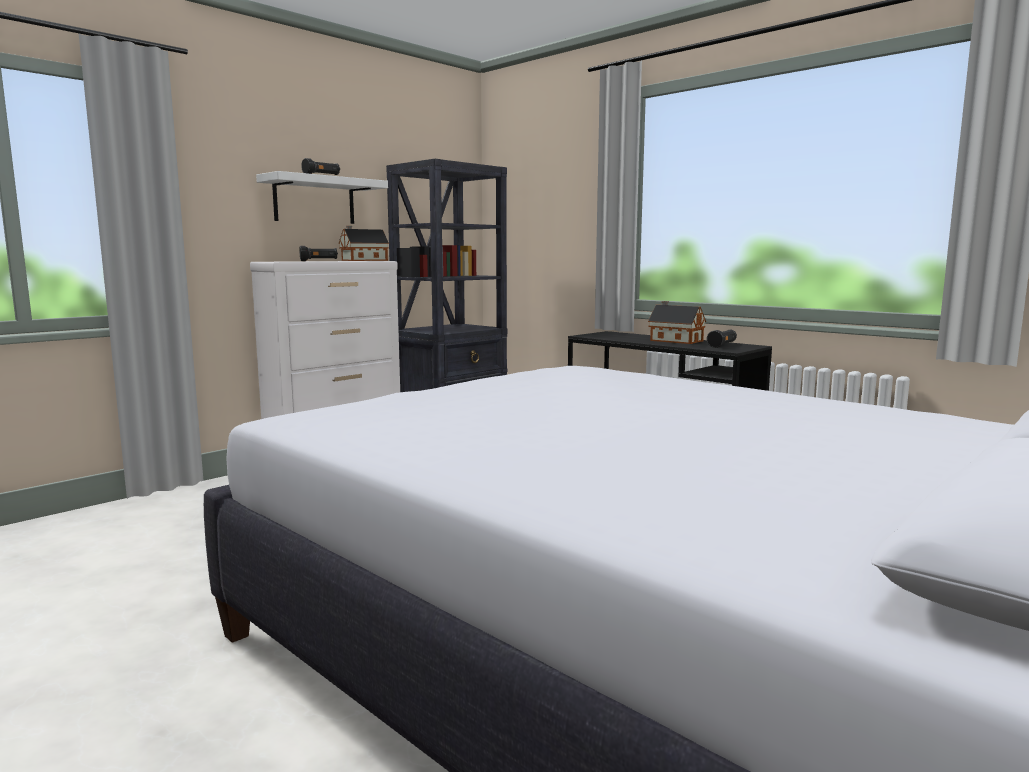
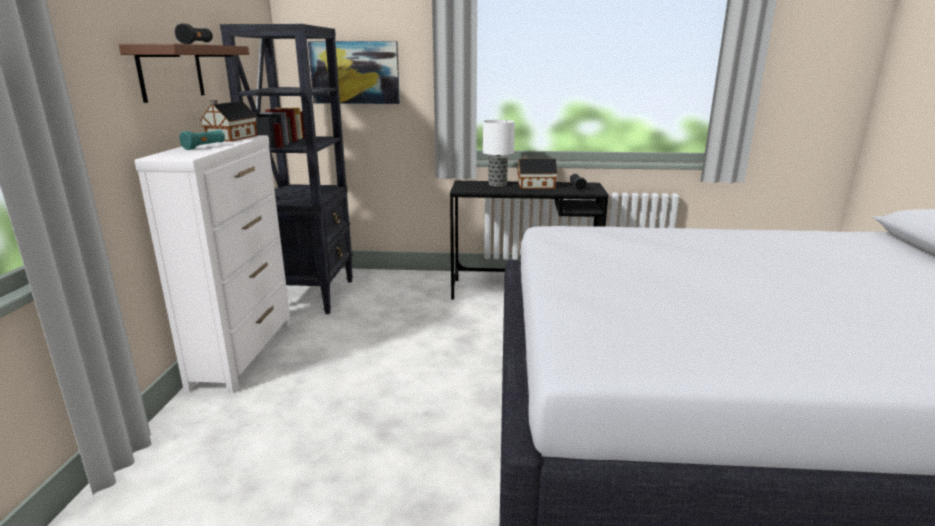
camera: 40 degrees left, 10 degrees up
white shelf [256,171,388,224] -> brown shelf [119,44,249,103]
black flashlight [299,246,338,261] -> turquoise flashlight [179,130,225,150]
none -> picture [308,41,400,104]
none -> table lamp [483,120,515,186]

